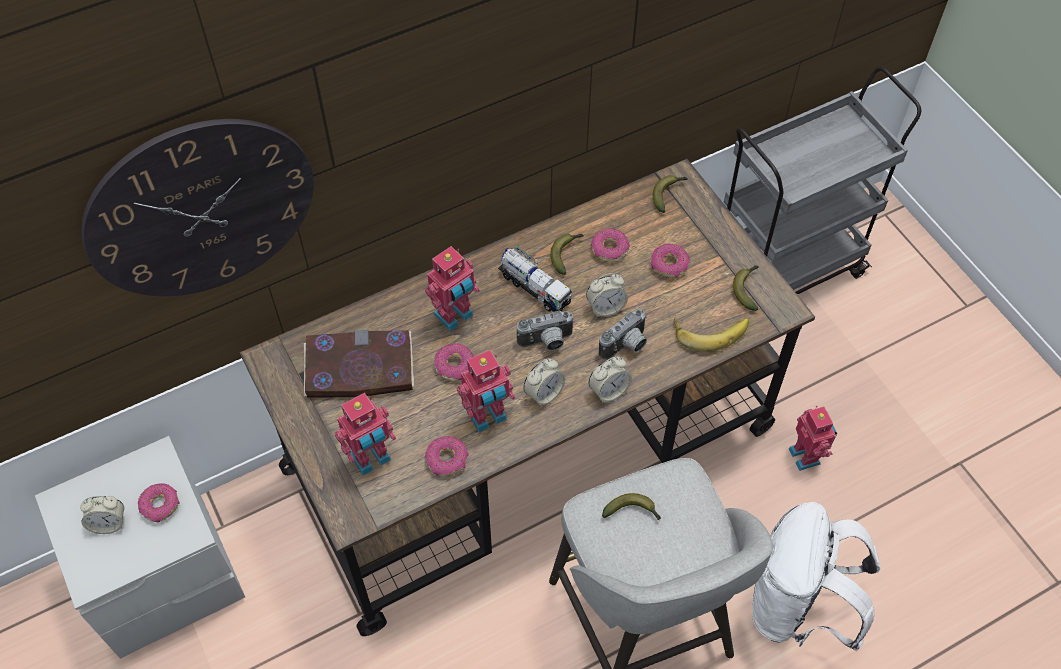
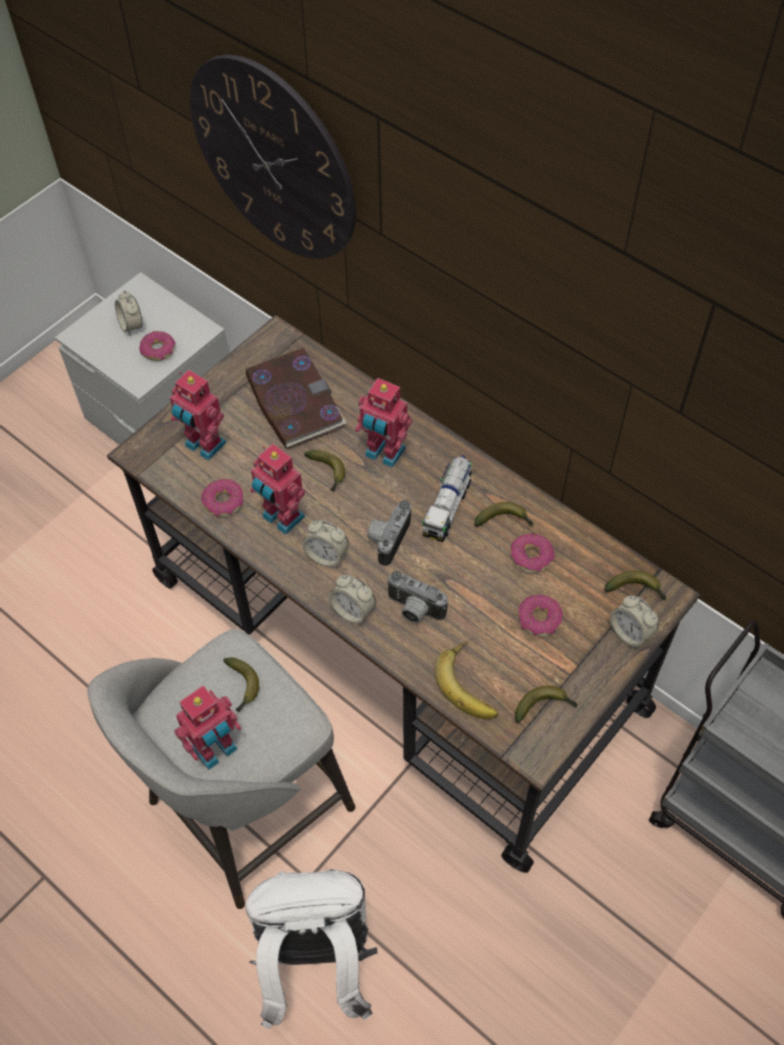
camera: 70 degrees right, 0 degrees up
donut [435,343,474,381] -> banana [304,450,345,492]
camera [517,311,575,351] -> camera turned 60 degrees clockwise [367,500,411,566]
alarm clock [586,273,628,317] -> alarm clock moved to [610,596,658,648]
toy robot [789,406,837,471] -> toy robot moved to [174,685,241,770]

